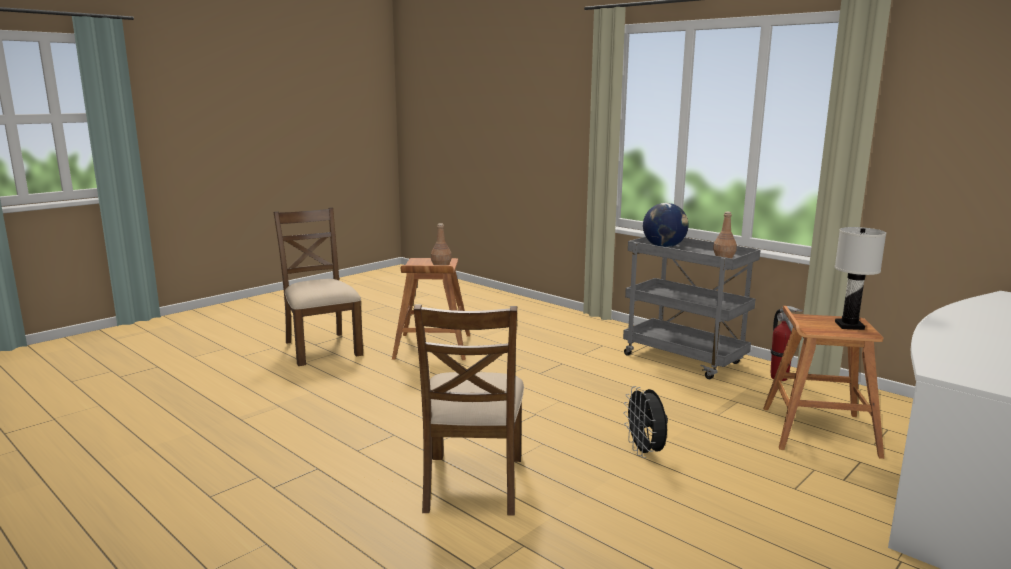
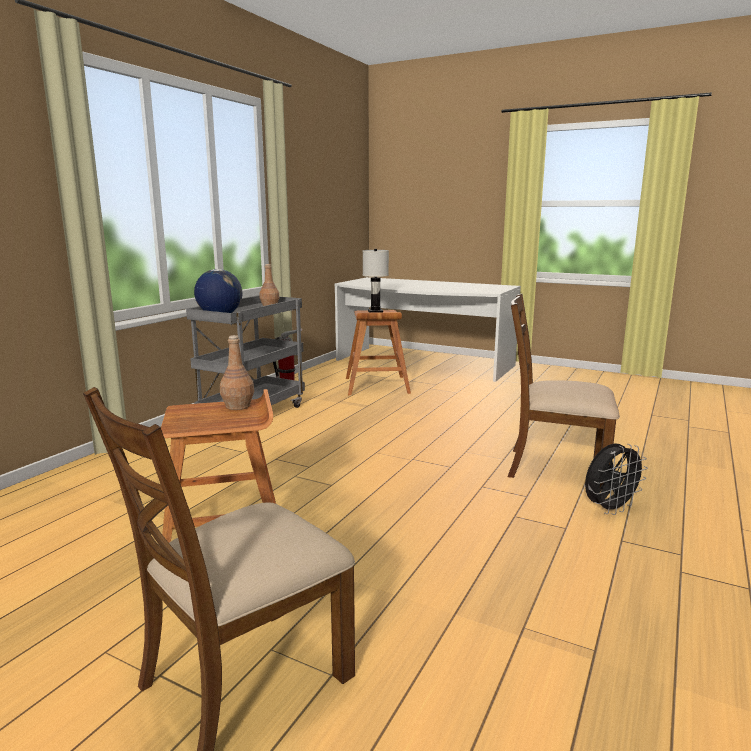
camera: 105 degrees left, 0 degrees up
brown chair [414,304,524,516] -> brown chair turned 150 degrees counterclockwise [508,294,620,489]
black fan [623,386,668,458] -> black fan moved to [585,443,648,515]

